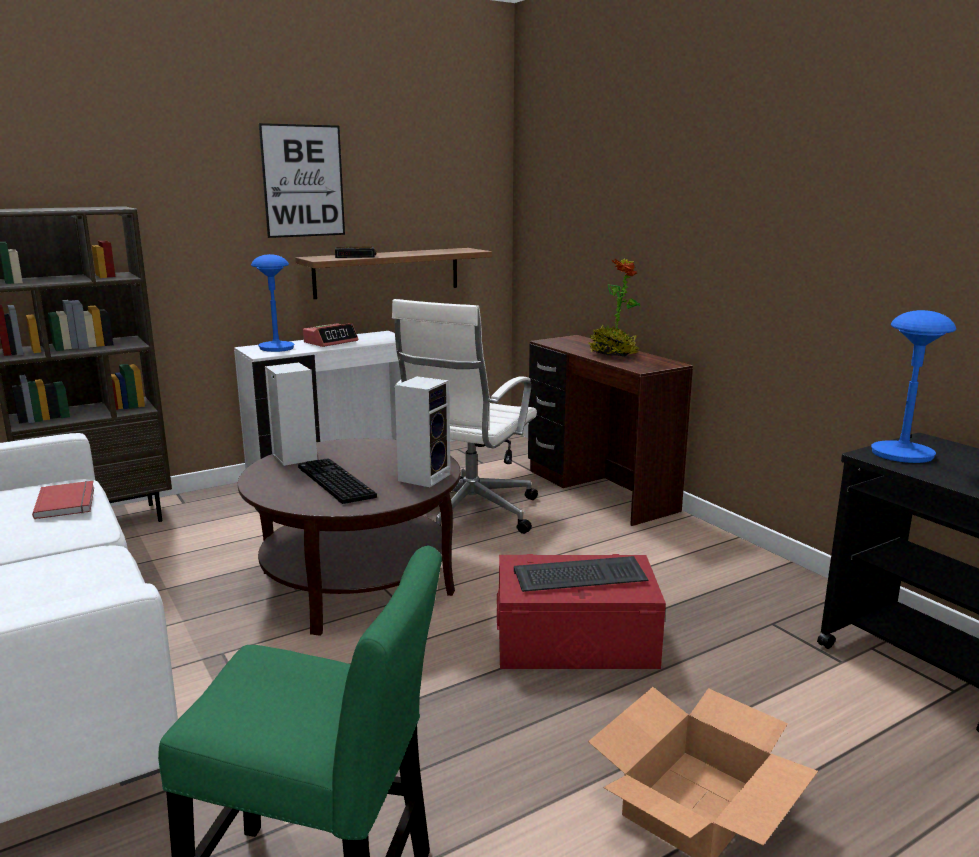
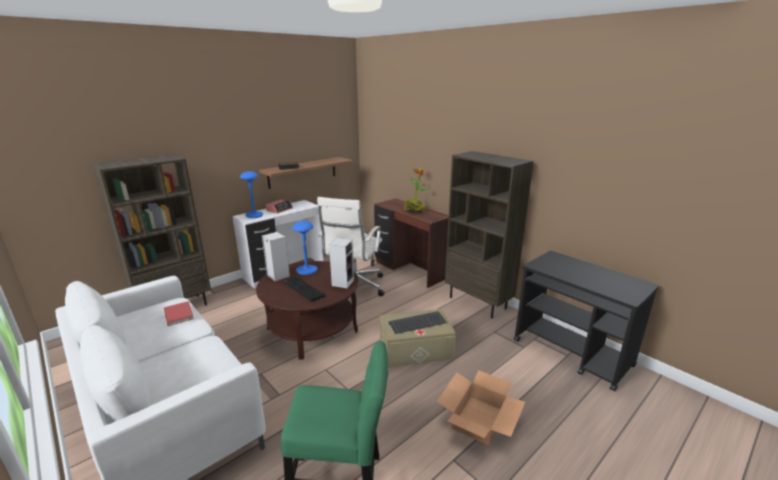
camera: 10 degrees left, 5 degrees up
picture [259,123,345,238] -> none
red storage box [497,554,666,669] -> beige storage box [380,309,456,367]
blue table lamp [871,310,956,463] -> blue table lamp moved to [292,221,317,275]
none -> brown bookcase [445,151,534,318]

